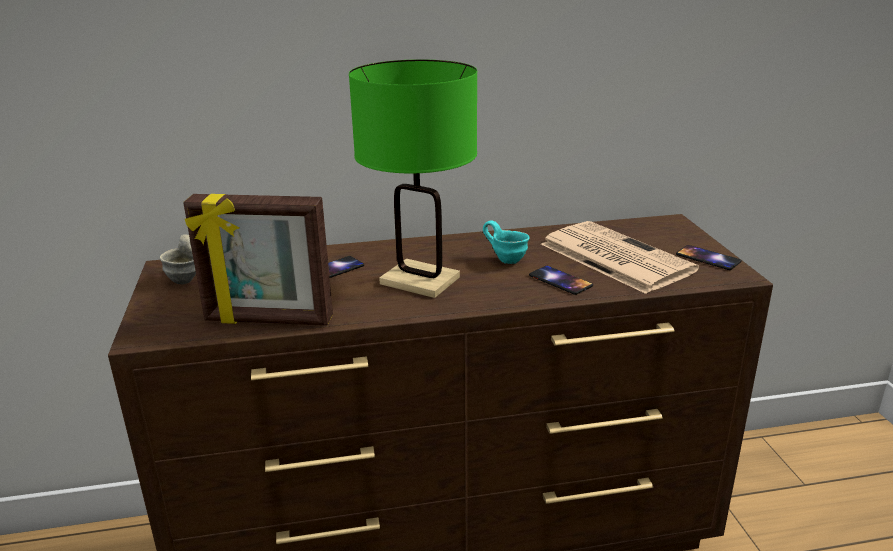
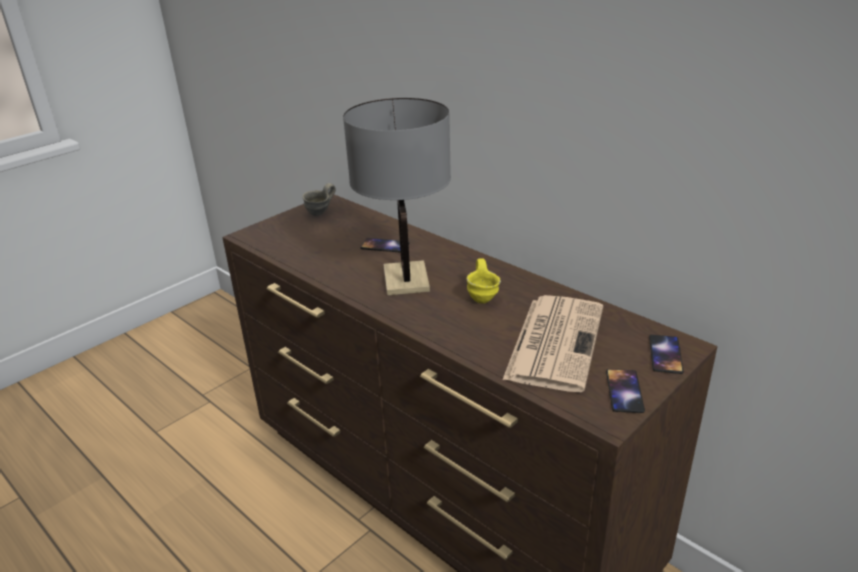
camera: 55 degrees right, 5 degrees up
picture frame [183,194,333,326] -> none
green table lamp [349,59,477,298] -> grey table lamp [343,98,451,295]
turquoise mug [483,221,529,264] -> yellow mug [466,258,501,304]
phone [529,266,593,295] -> phone moved to [649,335,684,374]

